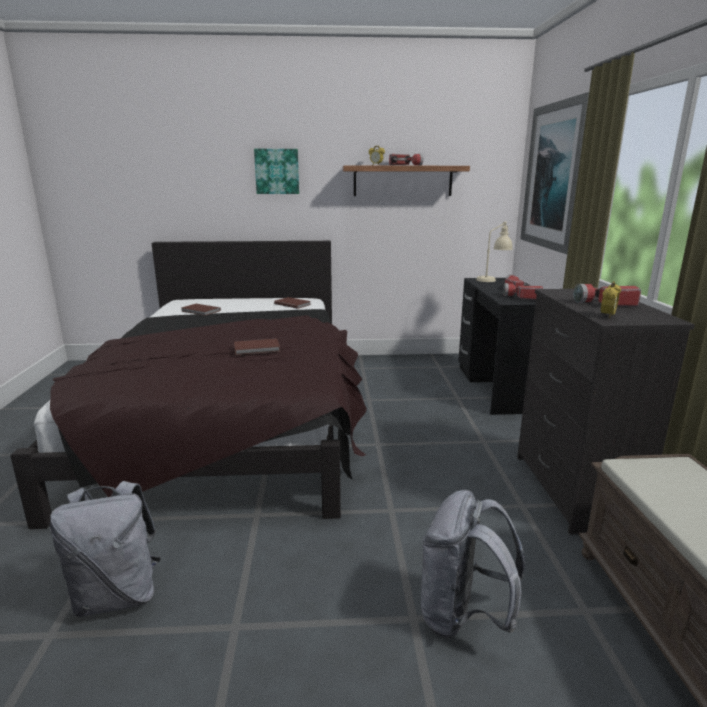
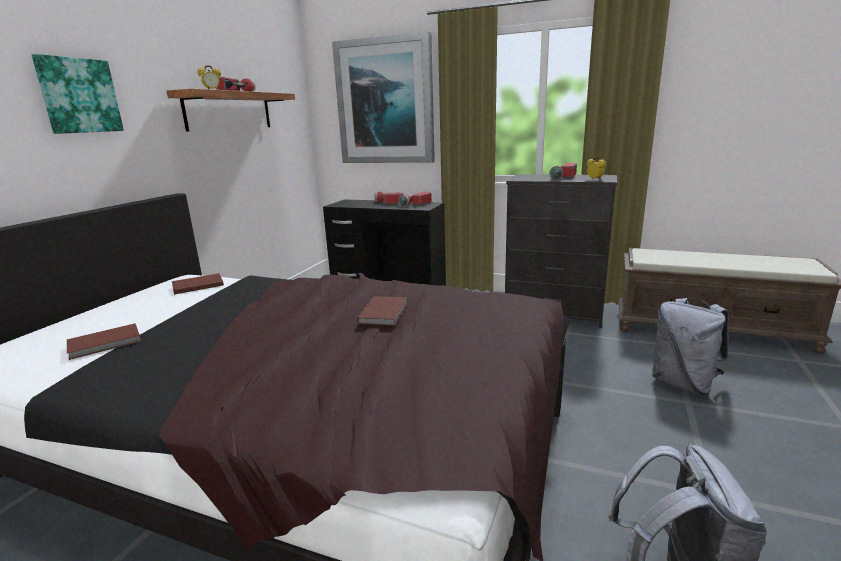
camera: 65 degrees left, 0 degrees up
beige table lamp [476,221,513,282] -> none

